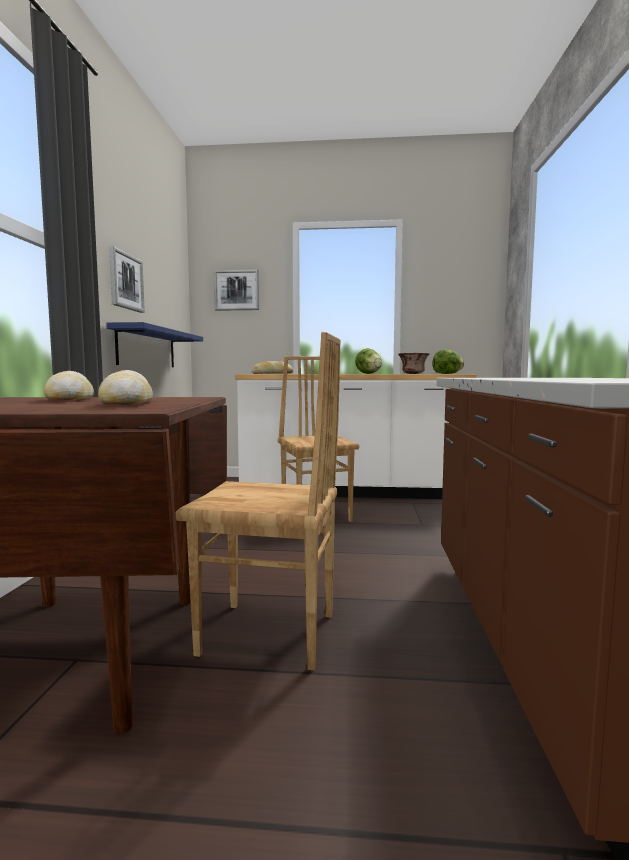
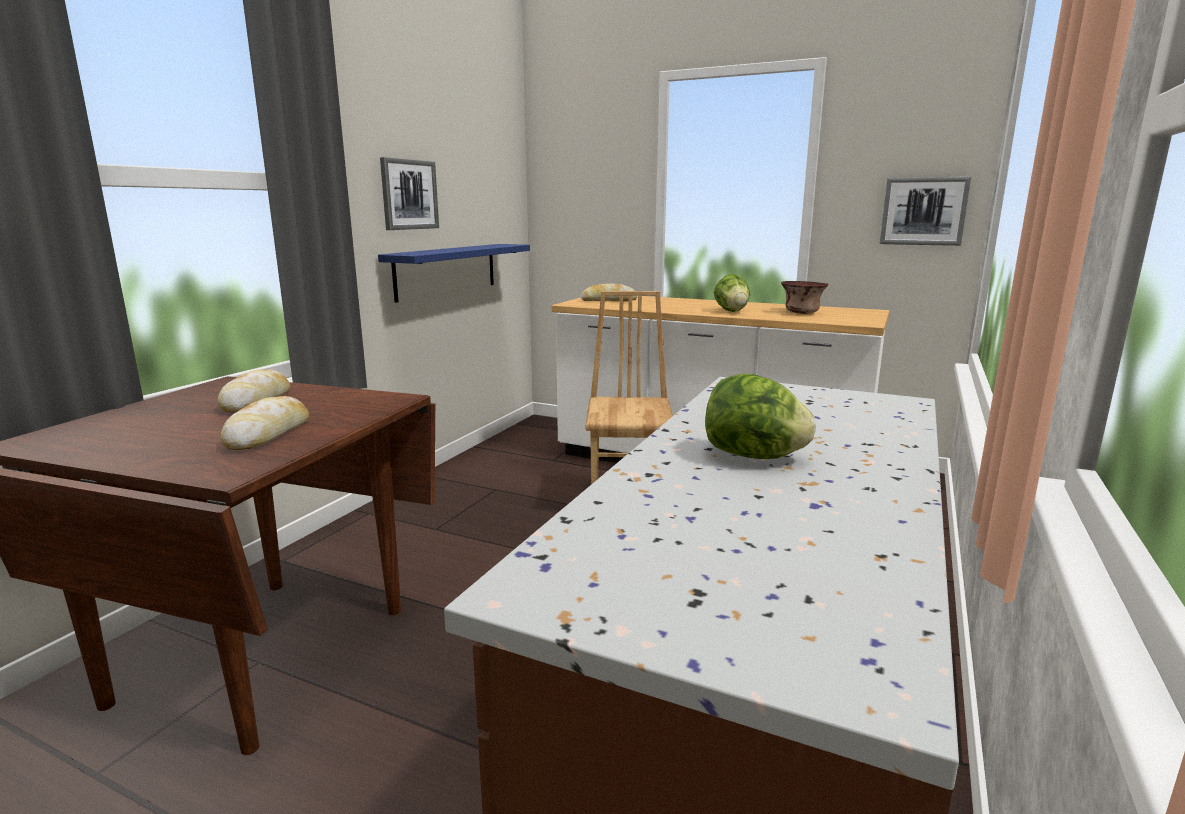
camera: 20 degrees right, 10 degrees up
brown chair [175,332,341,671] -> none
picture [214,269,259,311] -> picture moved to [880,177,971,246]
lettuce [432,349,464,374] -> lettuce moved to [705,374,816,459]

